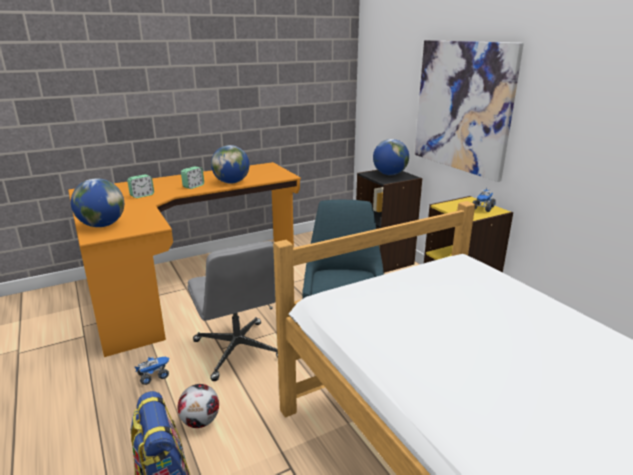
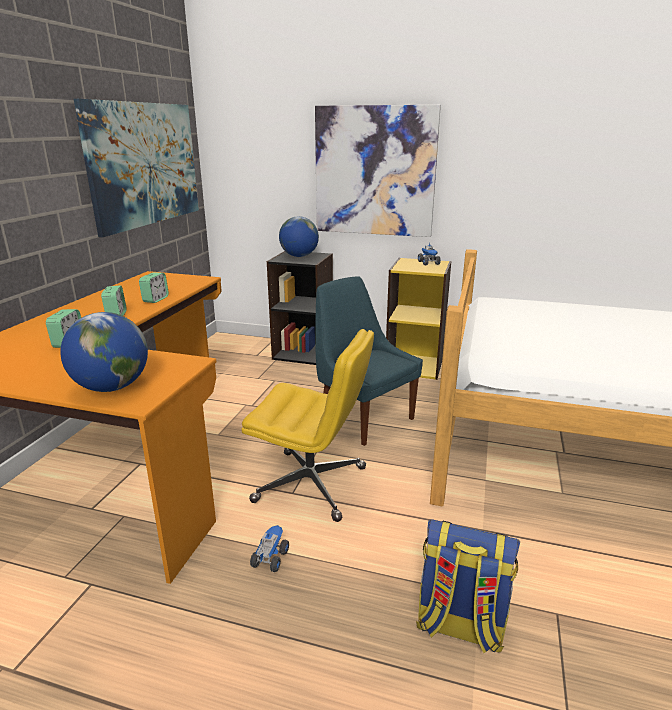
camera: 45 degrees left, 0 degrees up
football [177,384,219,428] -> none
grey office chair [187,241,278,381] -> yellow office chair [242,329,374,522]
globe [211,145,249,184] -> alarm clock [139,273,169,303]
none -> picture [74,99,199,237]

